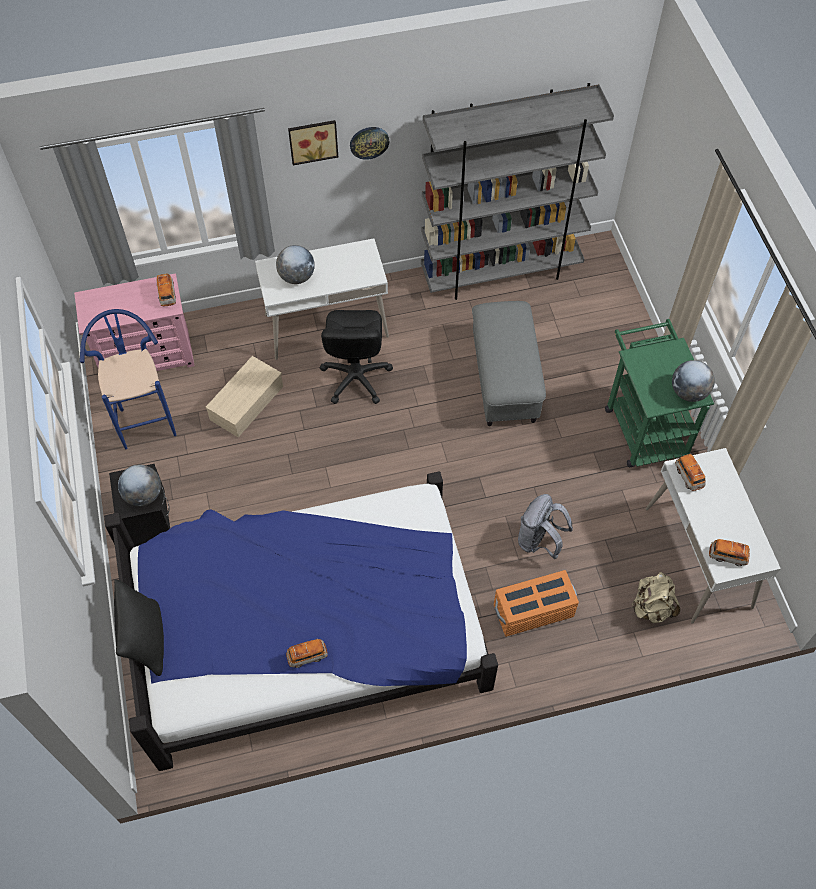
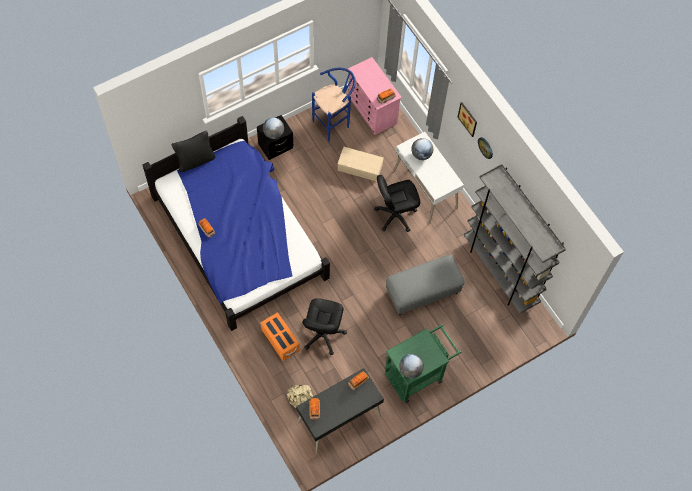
camera: 70 degrees right, 5 degrees up
grey backpack [518,494,573,559] -> black office chair [302,298,347,355]
white desk [646,448,781,623] -> black desk [296,368,384,454]

